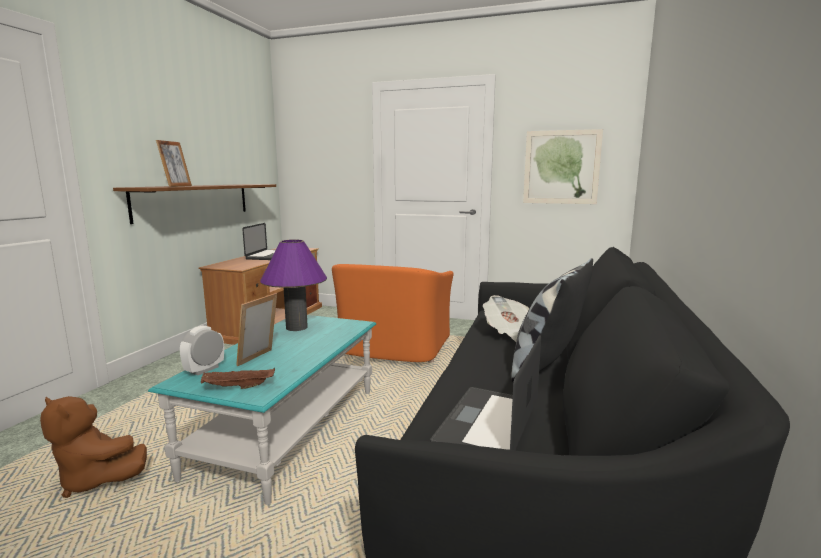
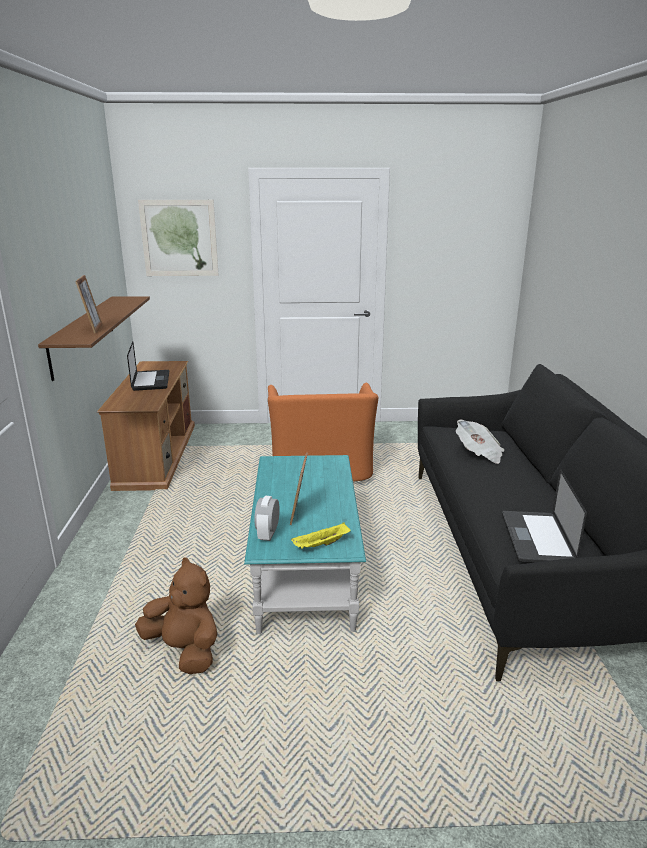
camera: 20 degrees left, 10 degrees up
brown plush toy [40,396,147,498] -> brown plush toy turned 150 degrees counterclockwise [135,557,217,674]
brown tray [201,368,275,389] -> yellow tray [291,523,351,549]
purple table lamp [260,239,327,331] -> none
pillow [511,259,593,382] -> none
picture [523,129,603,204] -> picture moved to [138,200,219,276]

